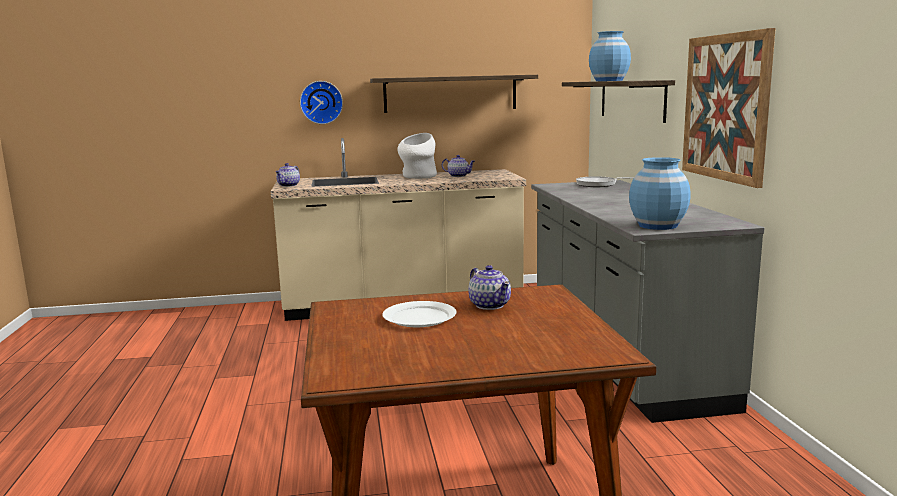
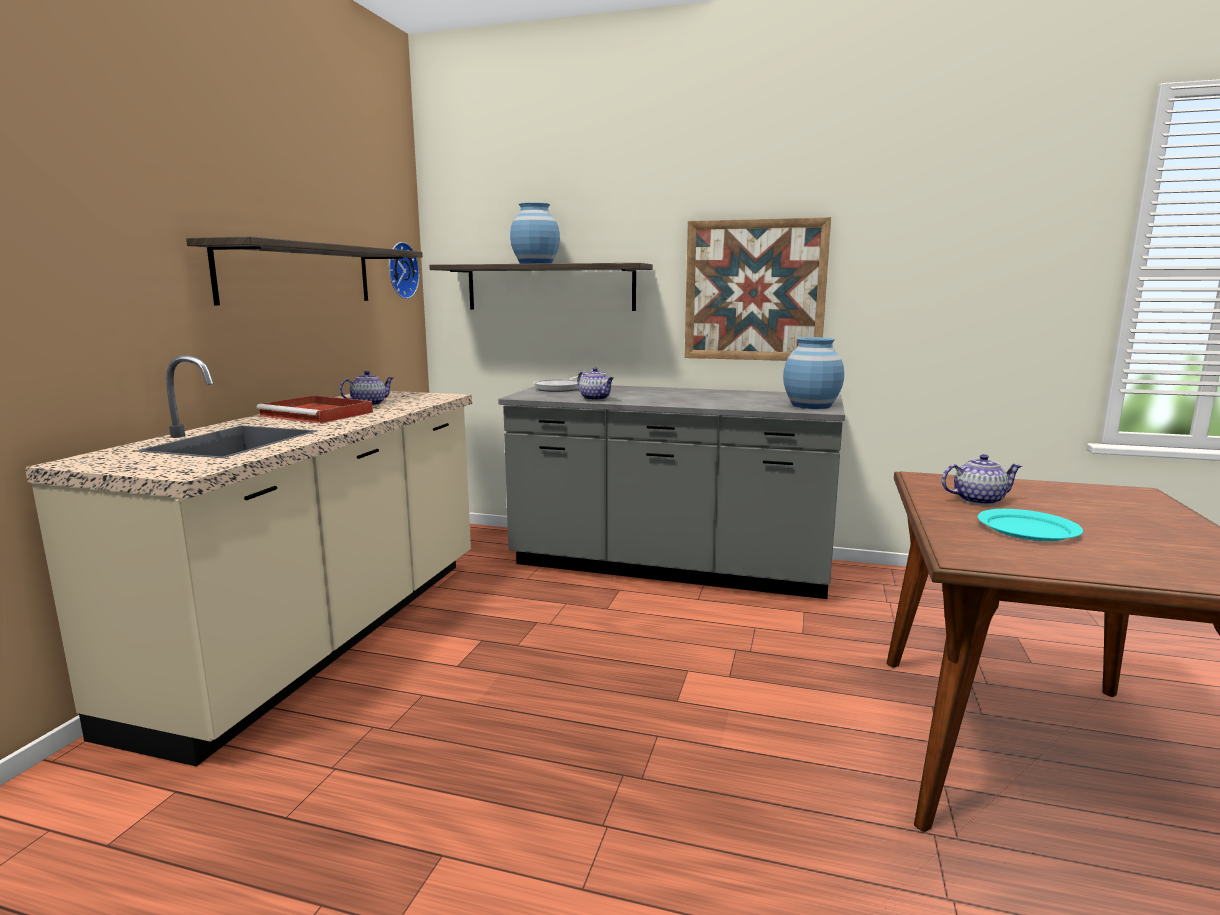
camera: 65 degrees left, 0 degrees up
teapot [275,163,300,187] -> teapot moved to [577,367,614,400]
wall clock [300,81,343,124] -> wall clock moved to [389,242,420,299]
white plate [382,301,457,327] -> turquoise plate [978,509,1083,541]
white vase [397,133,437,179] -> red tray [256,395,373,423]

